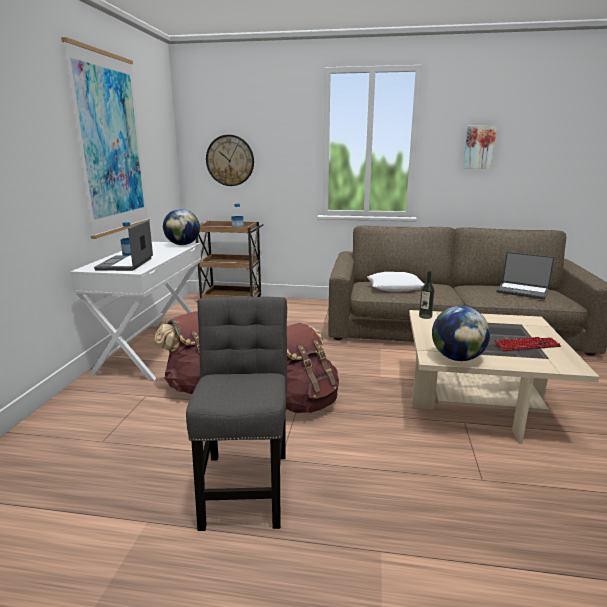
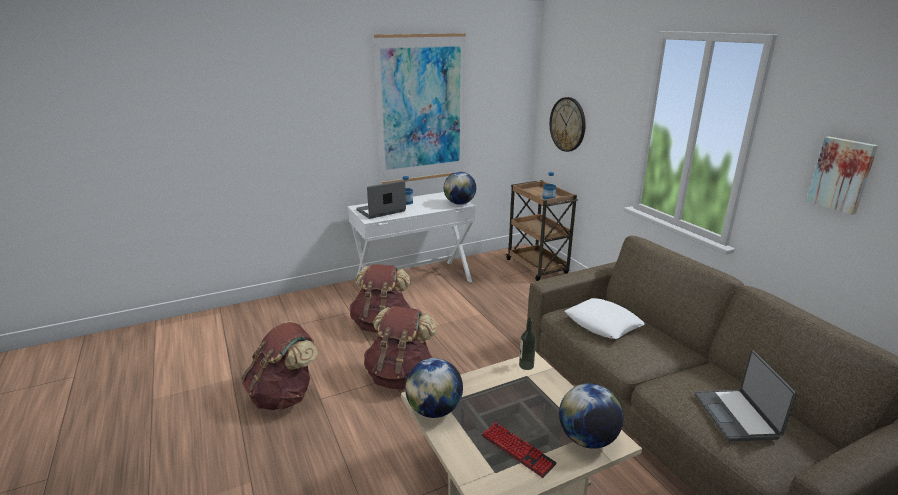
camera: 55 degrees right, 5 degrees up
grey chair [186,297,287,531] -> brown backpack [242,321,318,410]
none -> globe [559,383,623,449]

